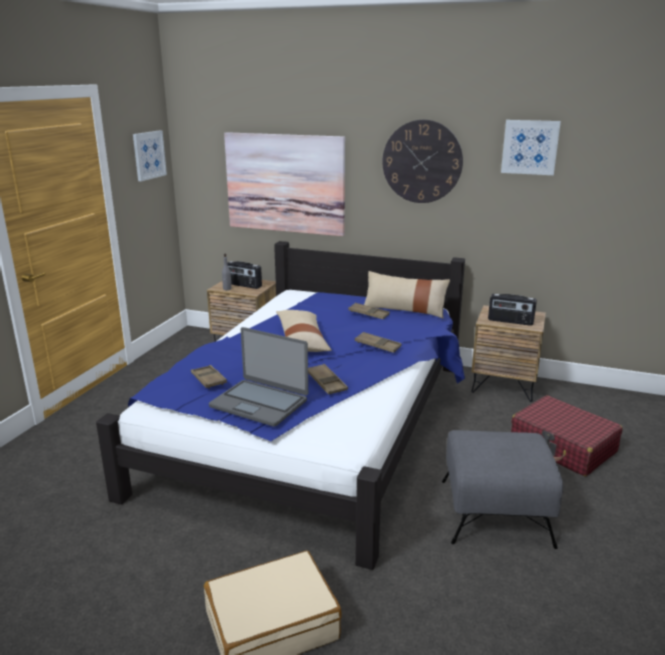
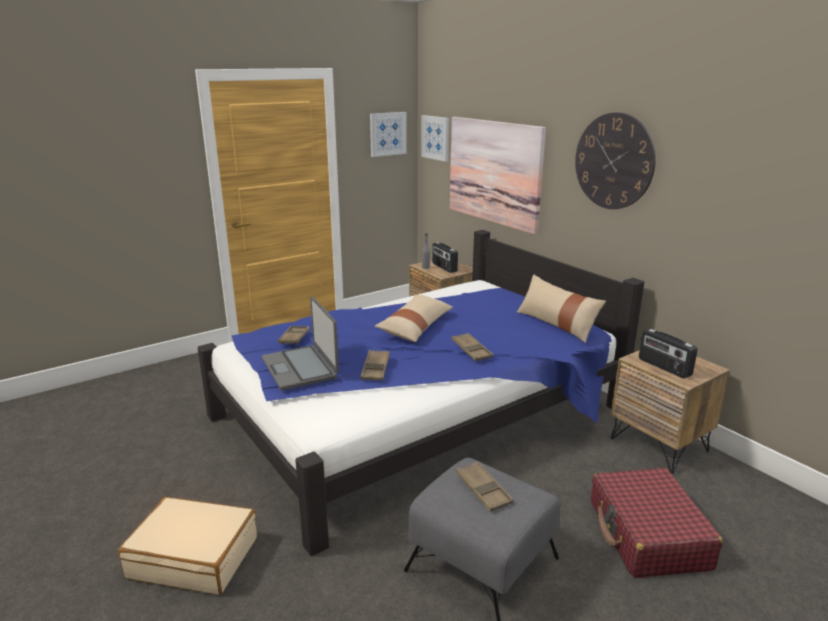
camera: 35 degrees right, 0 degrees up
brown tray [348,303,390,319] -> brown tray moved to [456,461,513,512]
picture [501,120,561,175] -> picture moved to [421,115,449,162]

